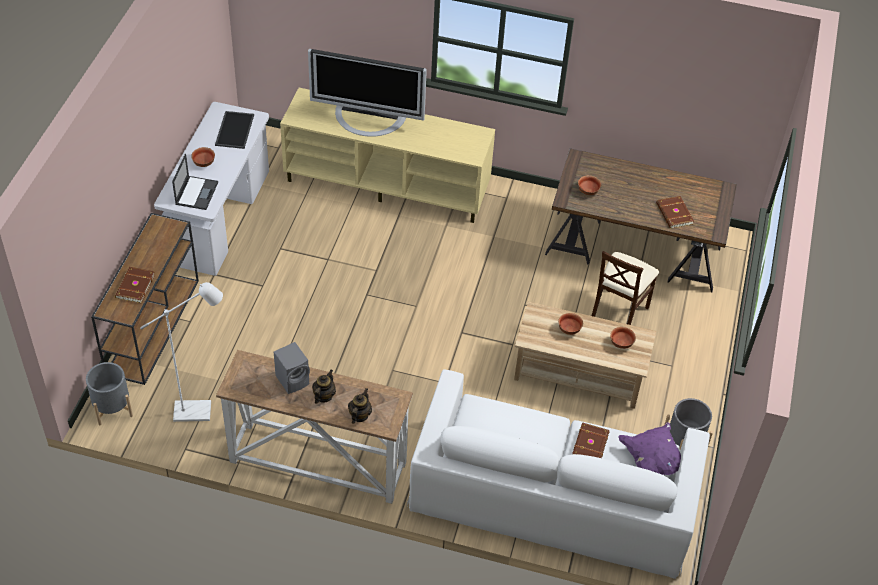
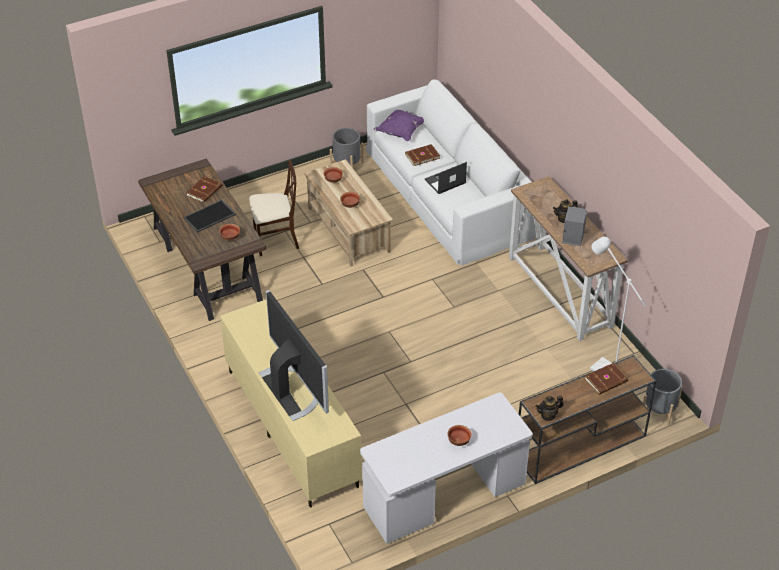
camera: 130 degrees left, 5 degrees down
laptop [172,154,218,210] -> laptop moved to [424,162,467,194]
tray [215,111,254,149] -> tray moved to [184,200,236,233]
teapot [348,388,372,424] -> teapot moved to [536,396,564,421]

